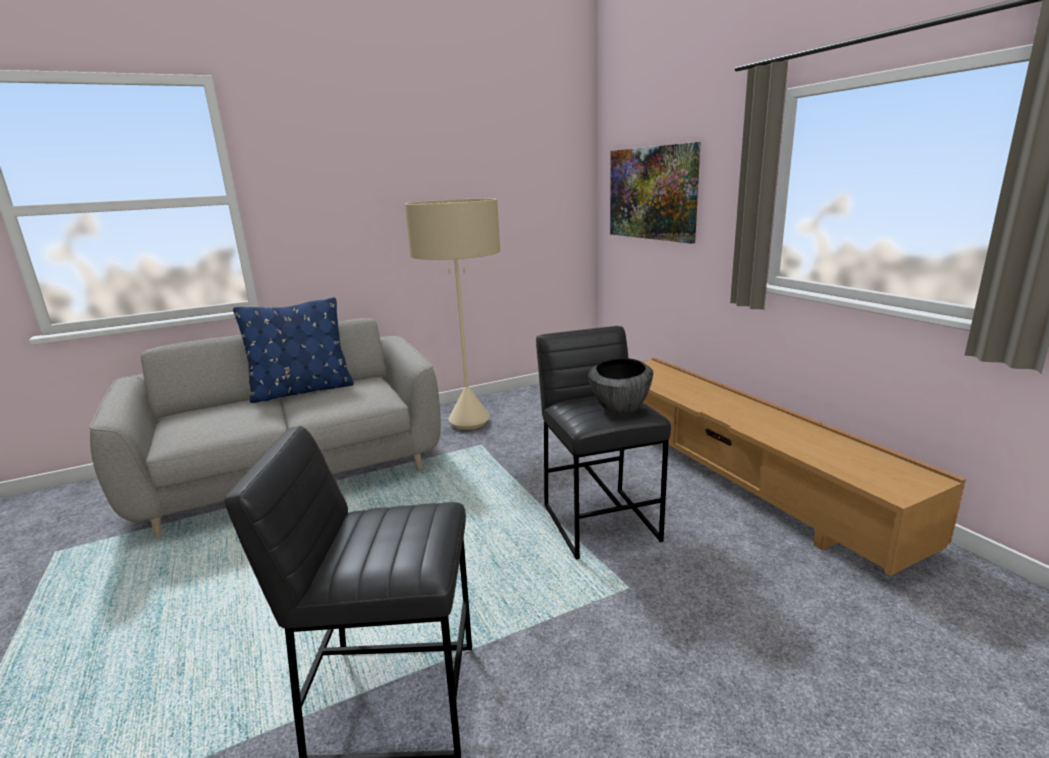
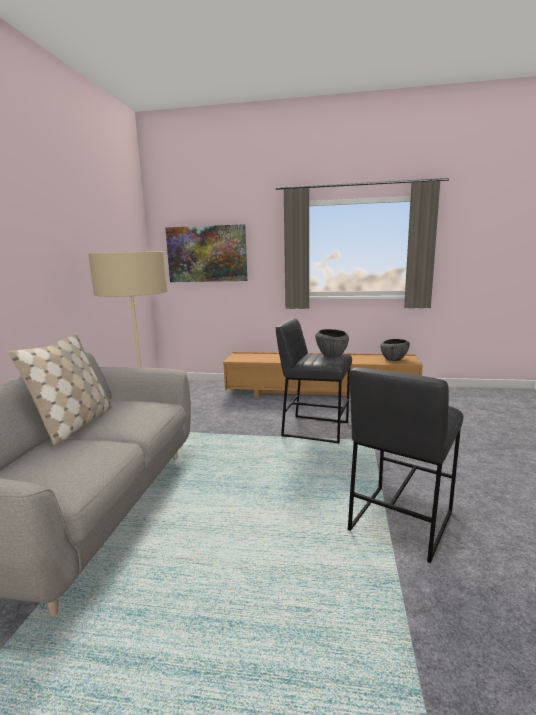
camera: 55 degrees left, 5 degrees down
blue pillow [233,297,354,403] -> beige pillow [8,334,112,445]
none -> bowl [380,339,410,361]

